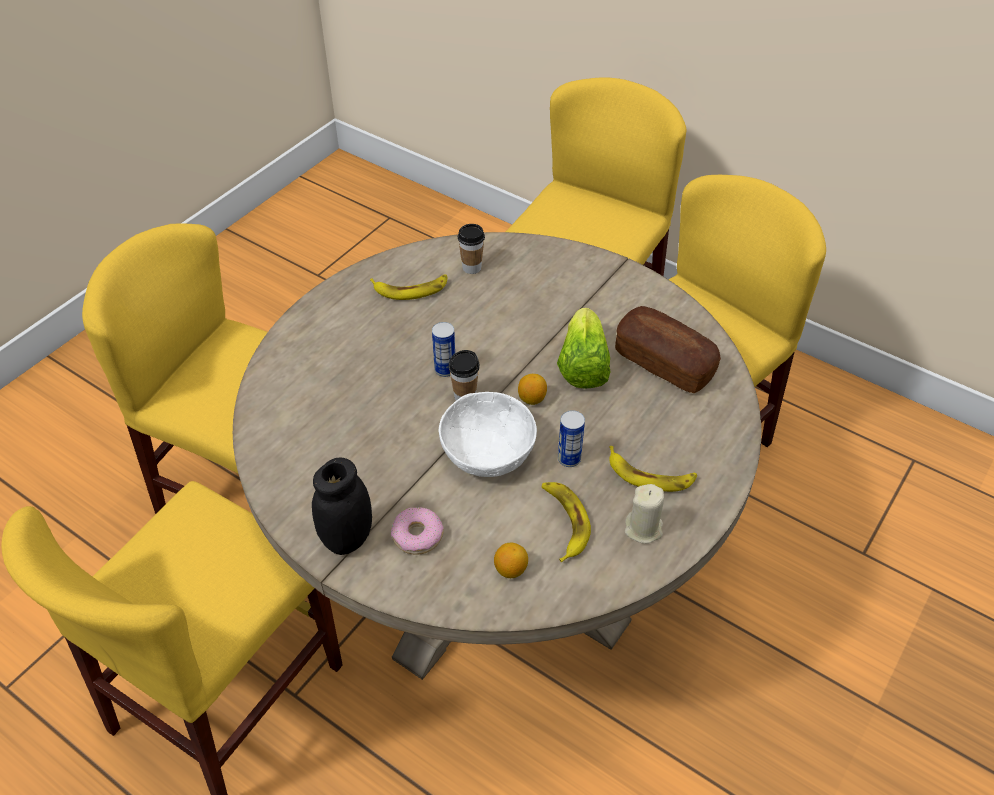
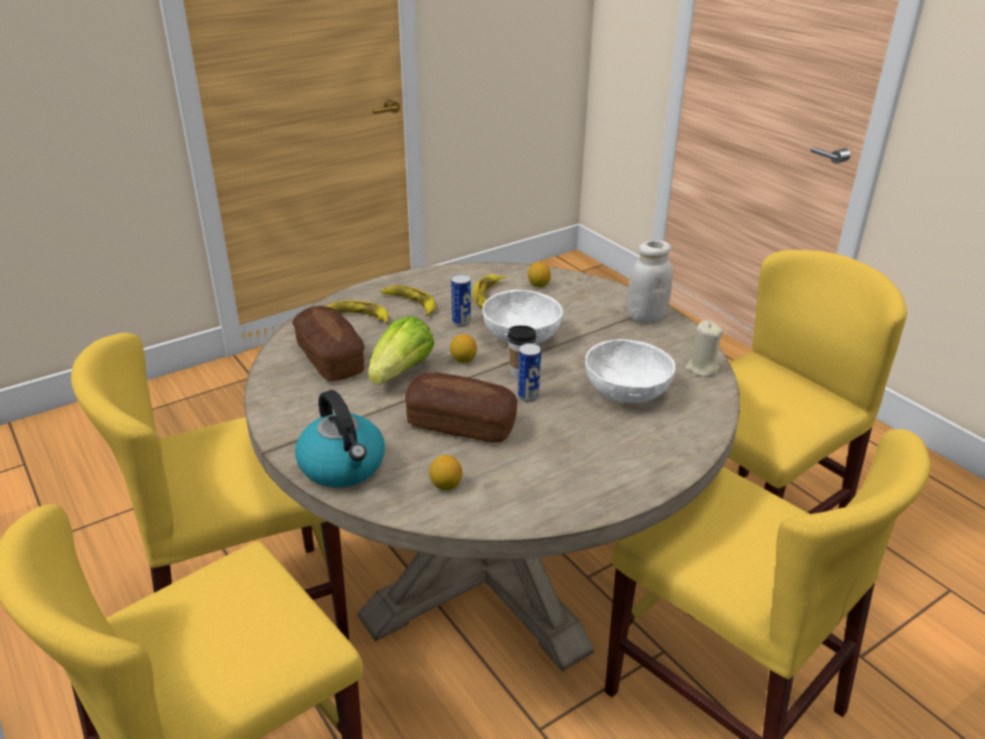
camera: 160 degrees left, 15 degrees down
black jar [312,458,372,555] -> white jar [627,240,672,324]
banana [370,274,447,300] -> banana moved to [327,301,389,324]
donut [391,507,443,555] -> none
cup [458,224,485,274] -> lemon [429,455,462,490]
beige candle [625,484,664,544] -> beige candle moved to [685,321,723,377]
none -> kettle [295,390,385,488]
none -> bread [405,372,518,443]
none -> white bowl [585,339,675,403]

